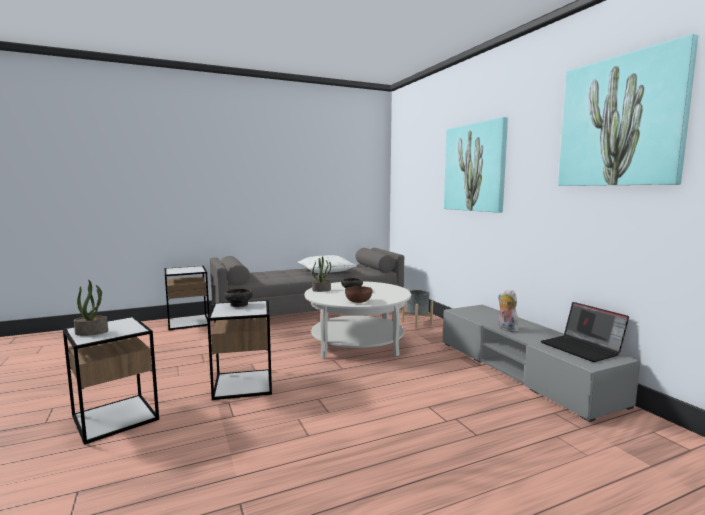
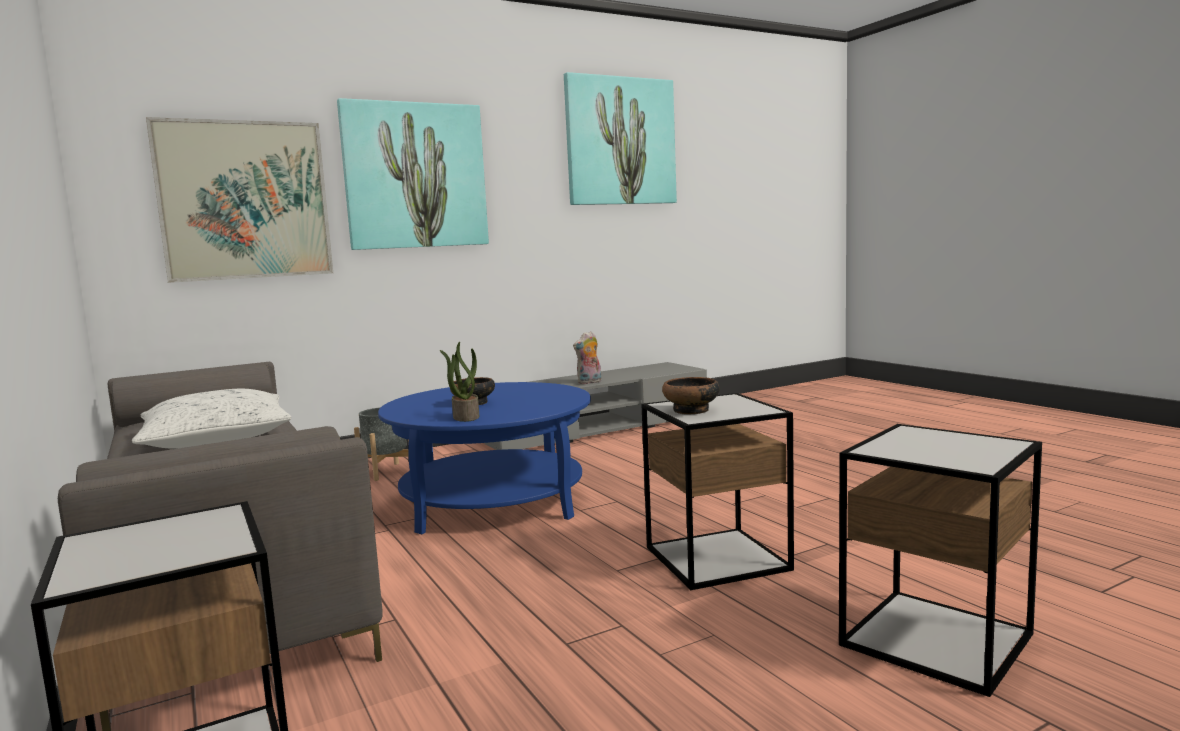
camera: 95 degrees left, 0 degrees up
potted plant [74,280,108,336] -> none
white coffee table [304,281,411,358] -> blue coffee table [378,382,591,534]
brown bowl [345,286,372,303] -> none
laptop [541,302,629,362] -> none
none -> picture [146,117,333,283]

